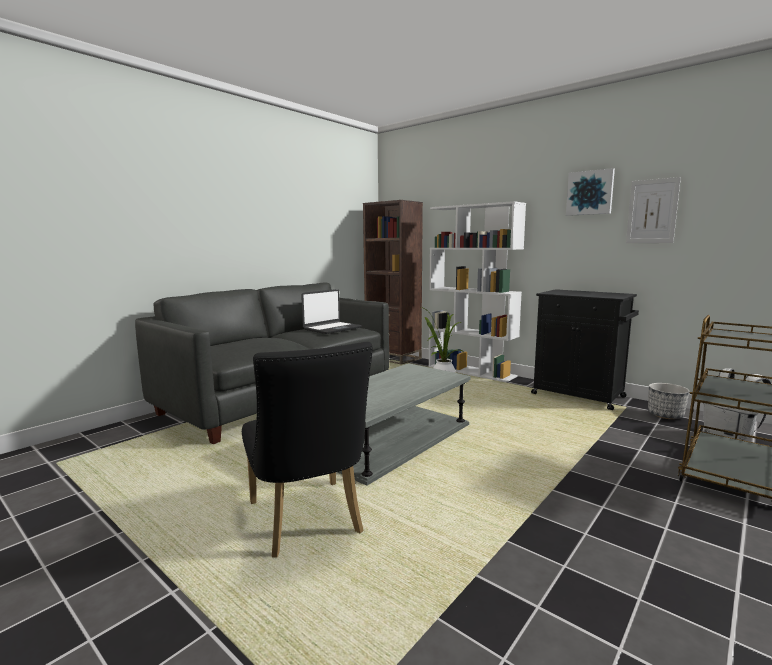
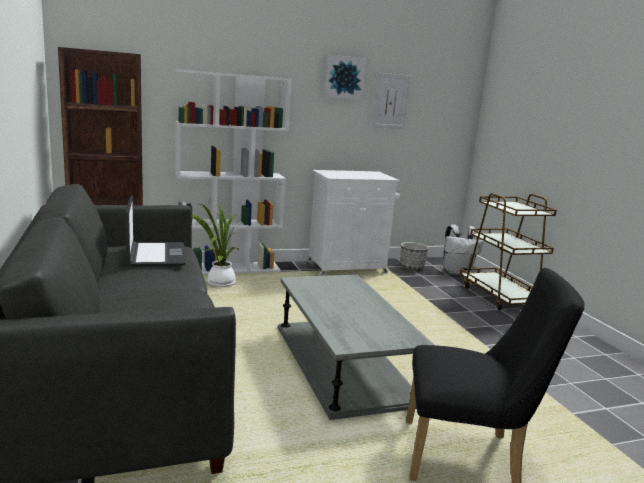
camera: 60 degrees left, 5 degrees up
black cabinet [531,289,639,410] -> white cabinet [307,170,400,276]

